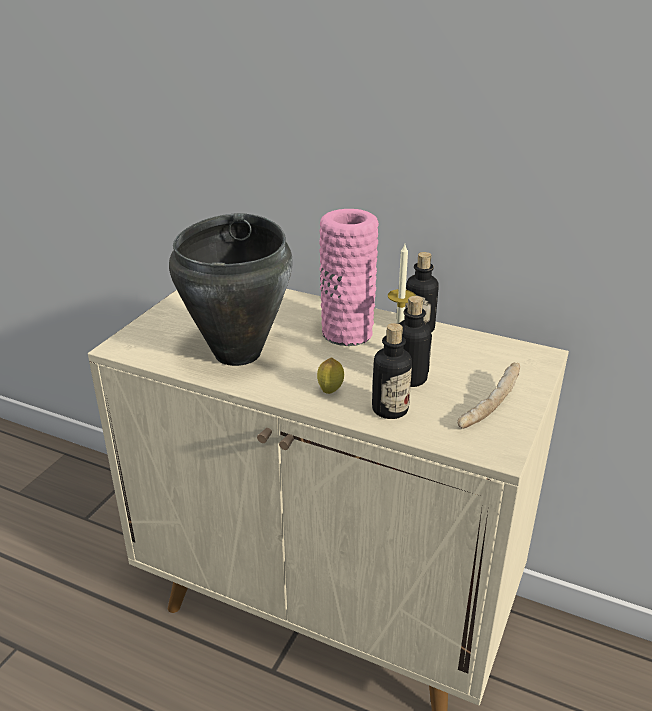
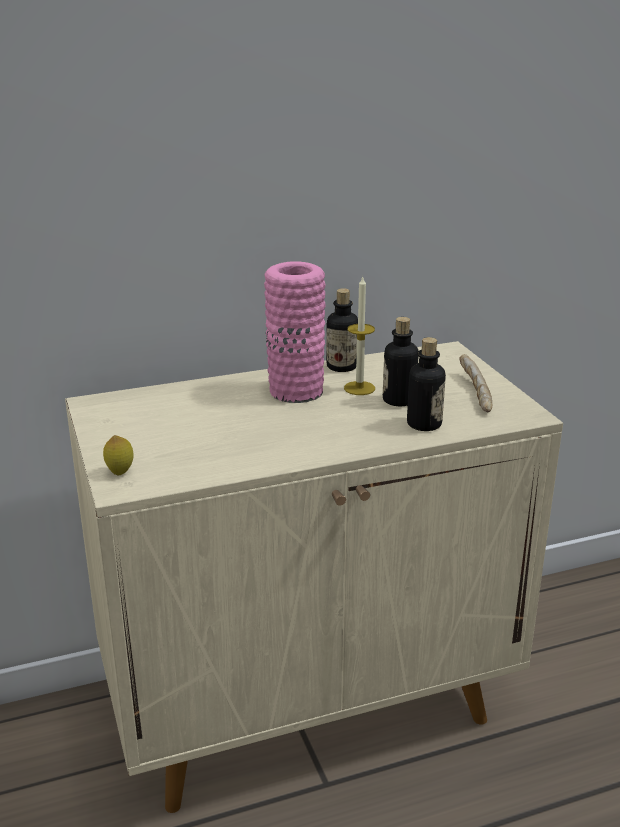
camera: 45 degrees left, 5 degrees down
black cooking pot [169,213,292,366] -> none
lemon [317,358,344,394] -> lemon moved to [103,435,133,475]

